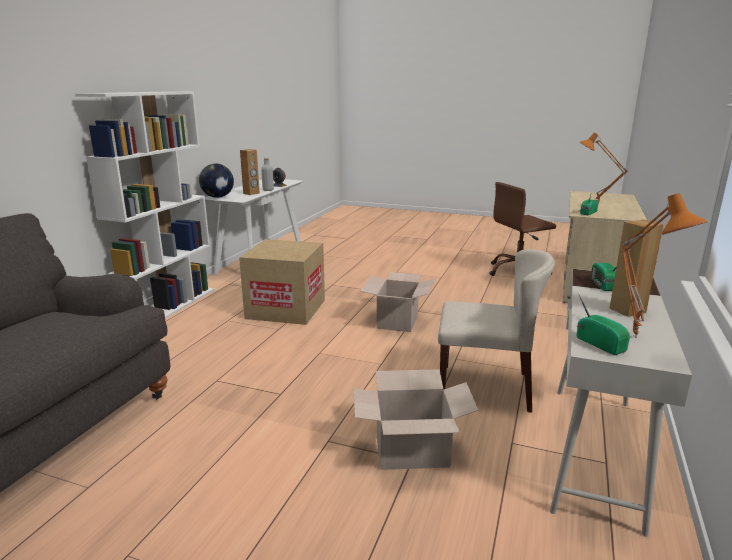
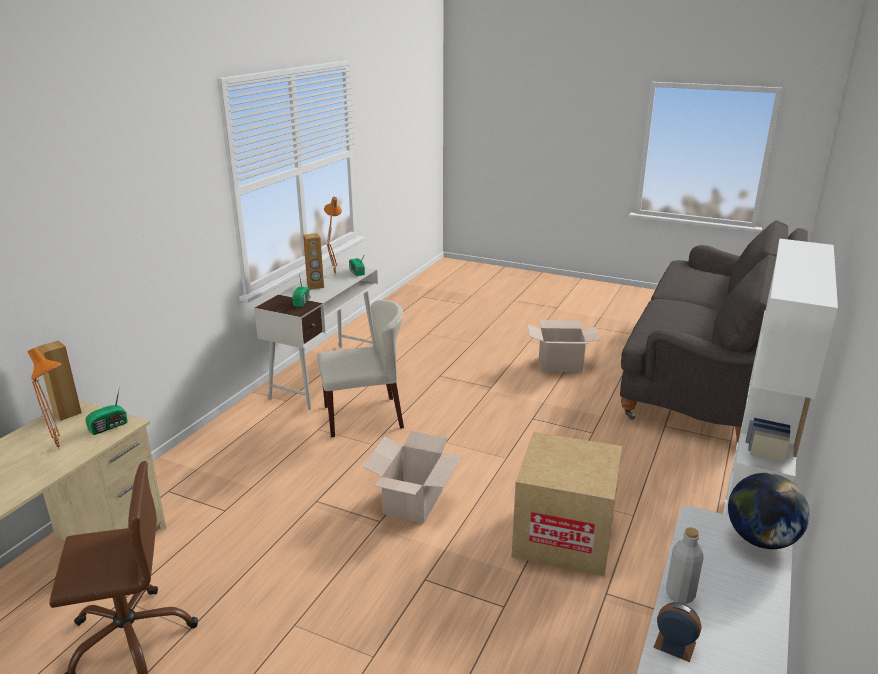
camera: 175 degrees left, 5 degrees up
brown speaker [240,149,260,195] -> brown speaker moved to [36,341,82,421]
cardboard box [354,369,479,470] -> cardboard box moved to [527,320,601,372]
beige chair [438,249,555,413] -> beige chair turned 150 degrees clockwise [317,300,404,437]

